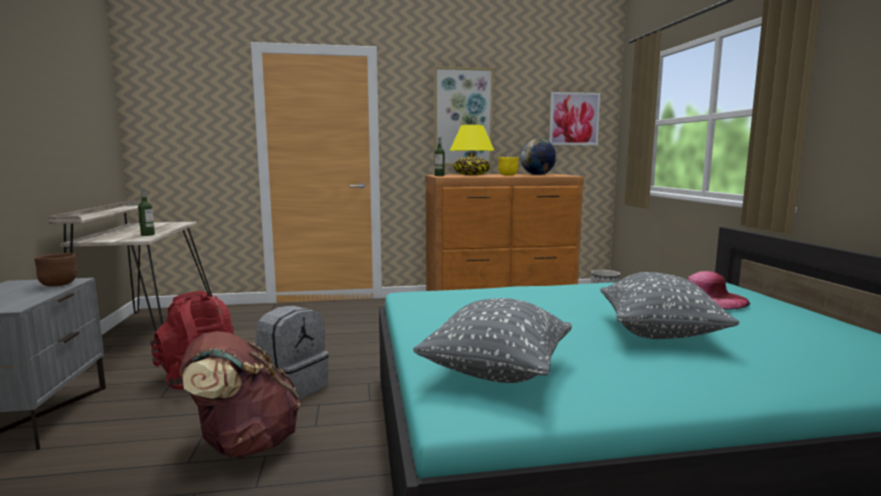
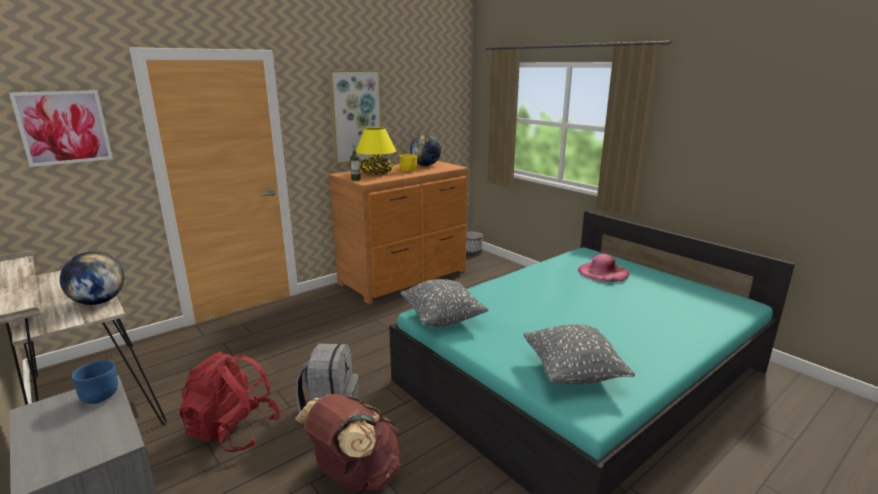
camera: 30 degrees left, 10 degrees up
brown bowl [34,253,77,286] -> blue bowl [72,360,118,404]
bottle [138,189,155,236] -> globe [60,252,125,305]
picture [549,92,601,145] -> picture moved to [9,90,113,167]
grey pillow [600,272,739,339] -> grey pillow moved to [400,279,488,327]

